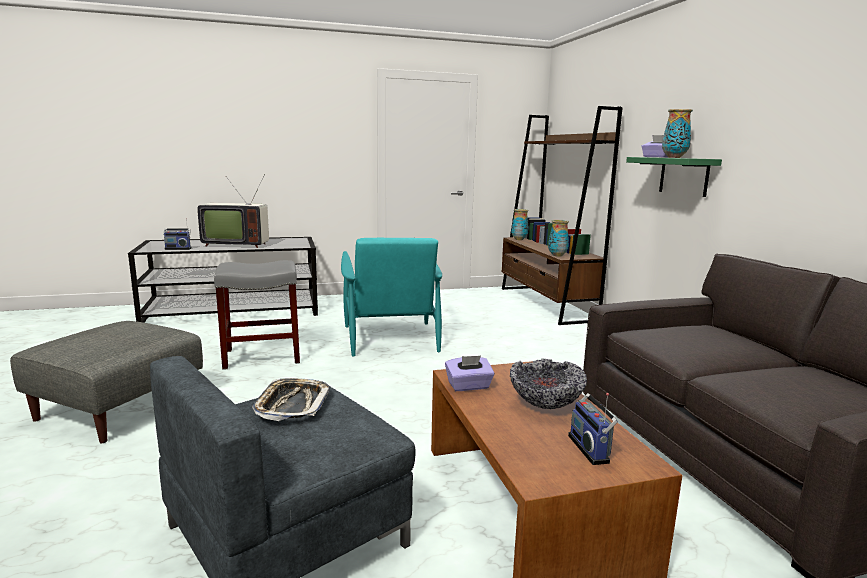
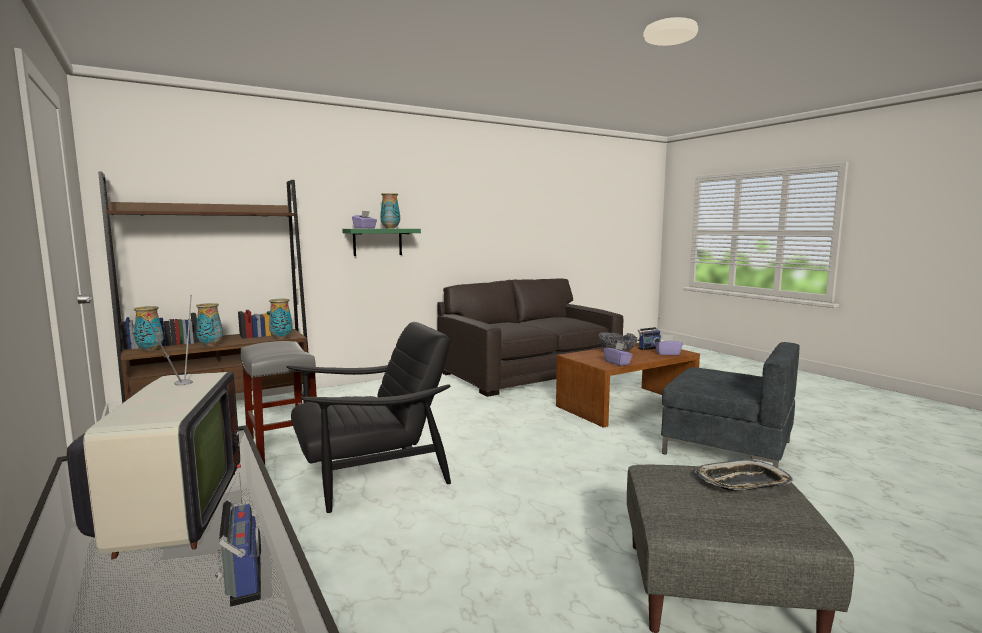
camera: 105 degrees left, 5 degrees down
grey stool [214,260,300,370] -> grey stool moved to [240,341,317,465]
tray [252,378,330,421] -> tray moved to [695,459,793,491]
turquoise armchair [341,238,442,356] -> black armchair [287,322,451,513]
none -> vase [196,303,223,346]
none -> purple tissue box [655,335,683,355]

